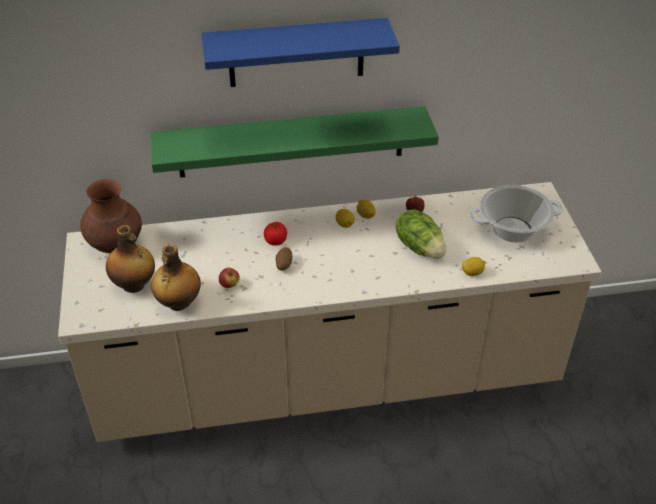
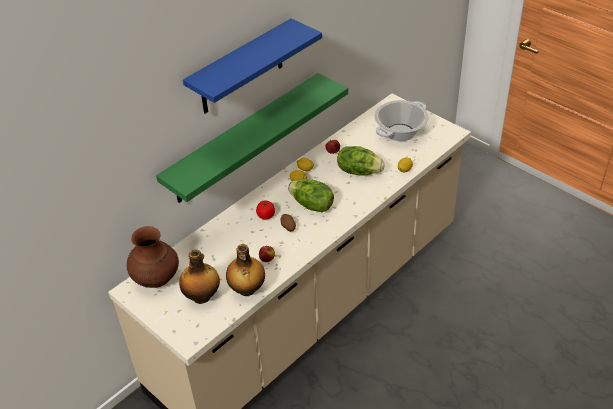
camera: 35 degrees left, 0 degrees up
none -> lettuce [288,179,334,212]

